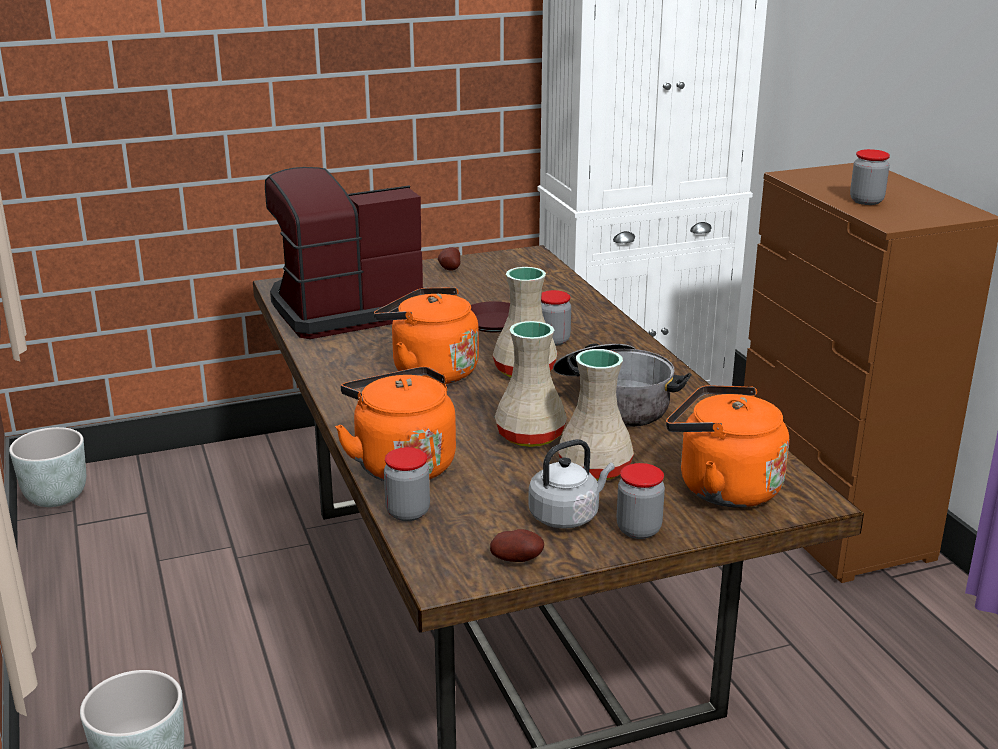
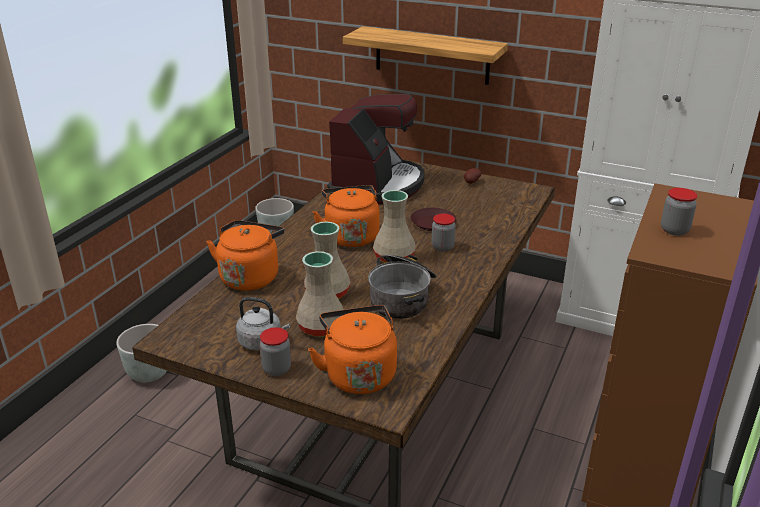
camera: 45 degrees right, 5 degrees up
coffee machine [265,167,423,339] -> coffee machine turned 90 degrees clockwise [327,94,425,204]
jar [384,447,430,521] -> none
potato [490,529,544,562] -> none
none -> shelf [343,26,508,85]

